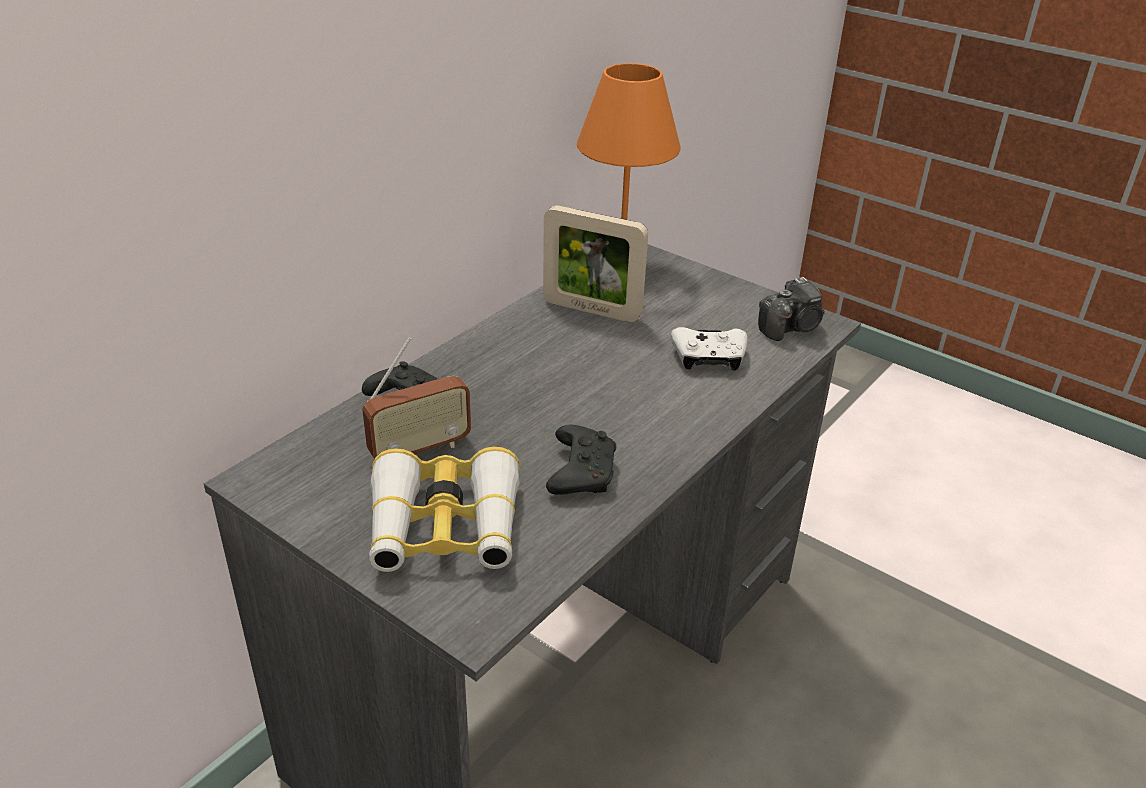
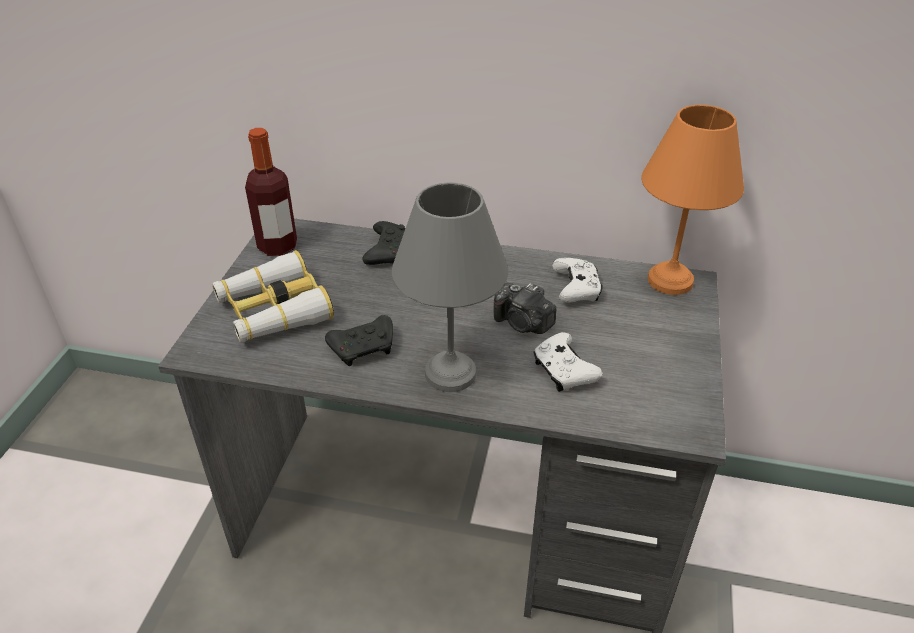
camera: 65 degrees right, 5 degrees up
radio [362,337,471,459] -> none
picture frame [543,205,648,322] -> white game controller [552,257,602,303]
camera [758,277,825,341] -> camera moved to [493,283,556,334]
none -> bottle [245,128,297,256]
none -> grey table lamp [392,183,508,392]

